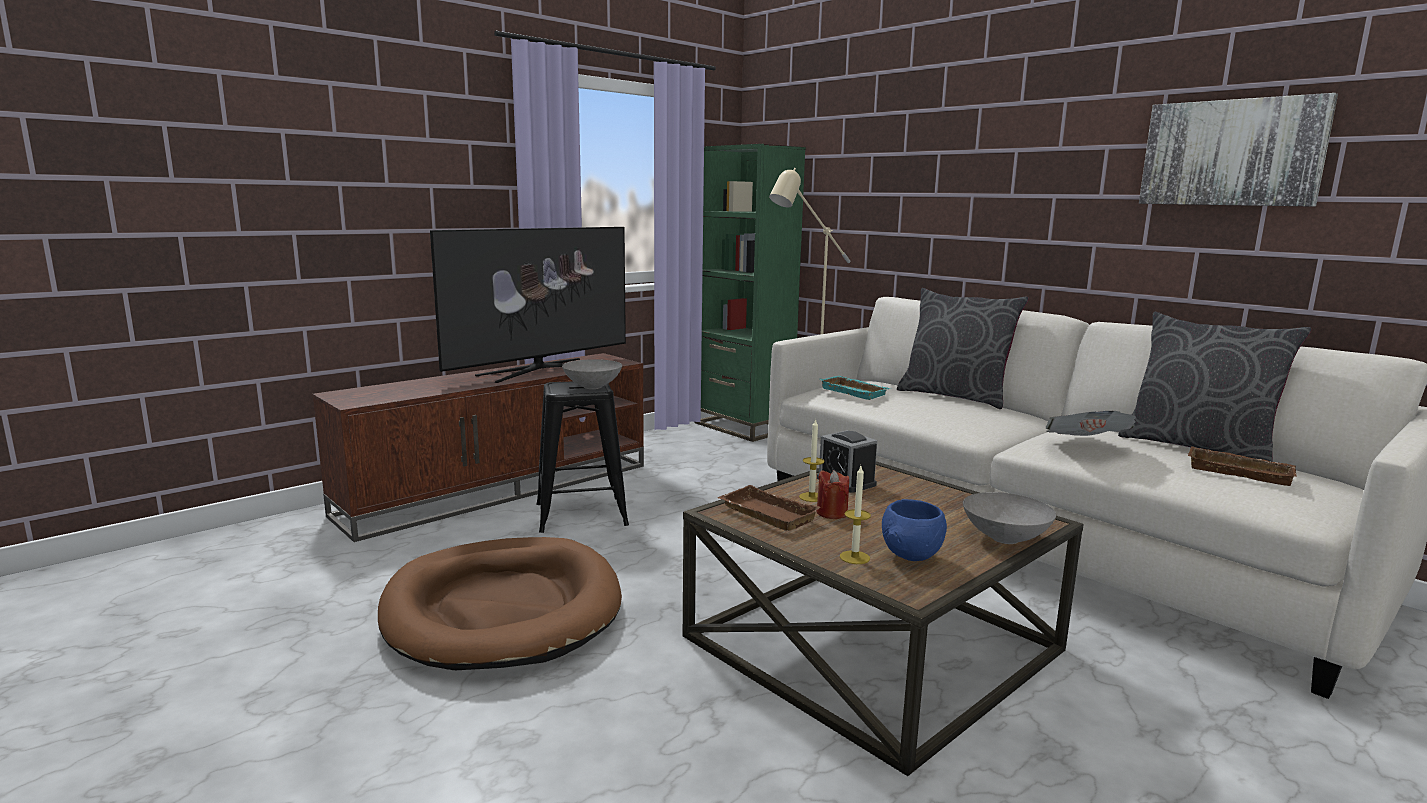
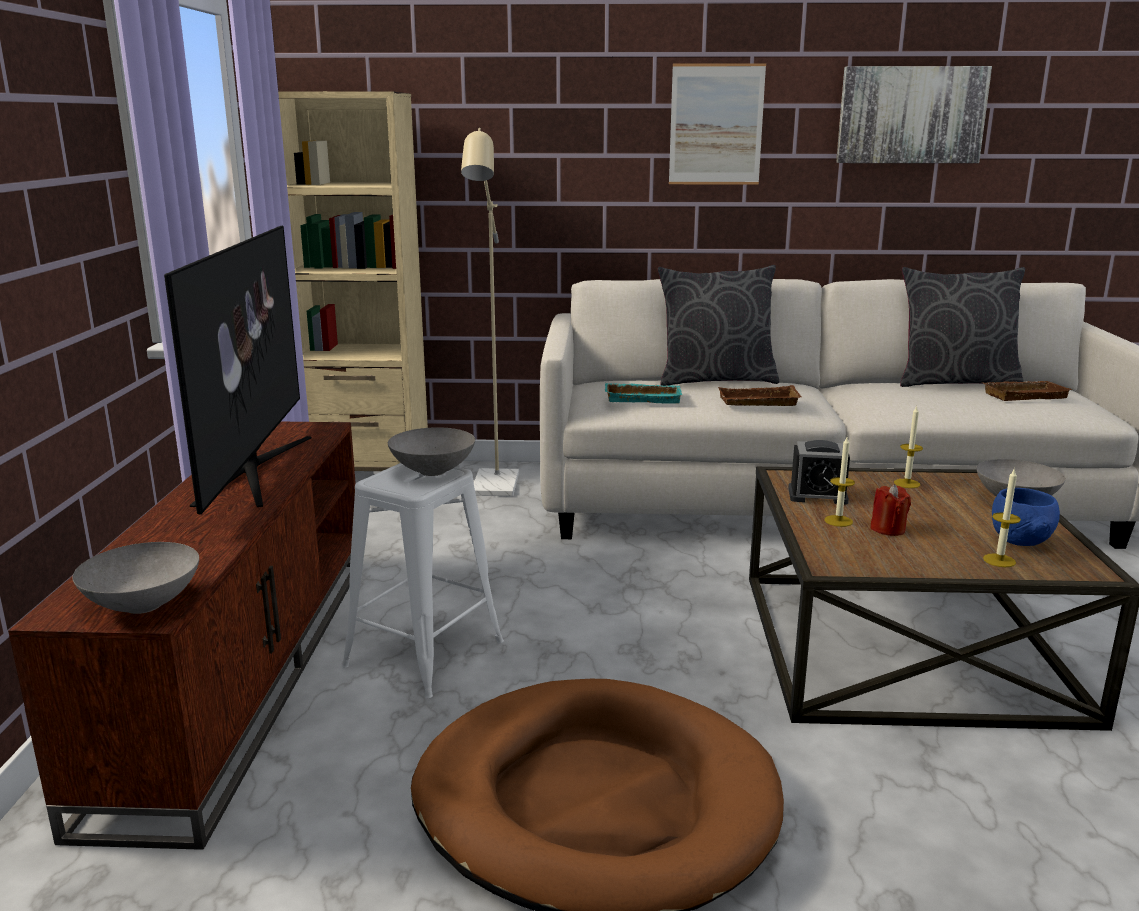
camera: 45 degrees left, 5 degrees up
black stool [536,381,629,533] -> white stool [341,463,504,698]
green bookcase [694,144,806,442] -> beige bookcase [278,91,428,471]
brown tray [717,485,820,531] -> brown tray moved to [718,385,802,406]
newspaper [1046,411,1136,436] -> none
none -> grey bowl [72,542,199,614]
none -> picture [669,63,766,185]
none -> candle [894,406,923,488]

